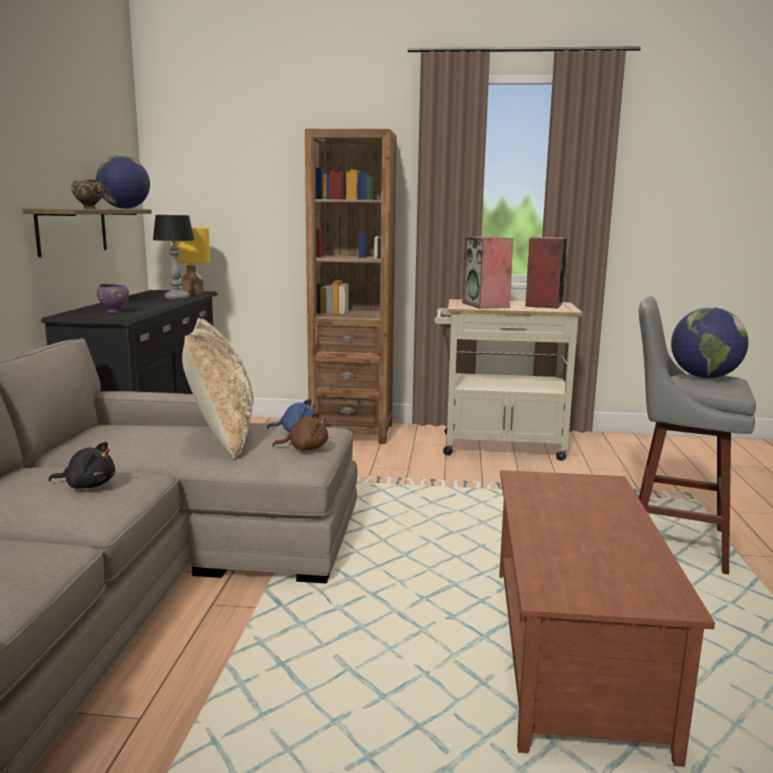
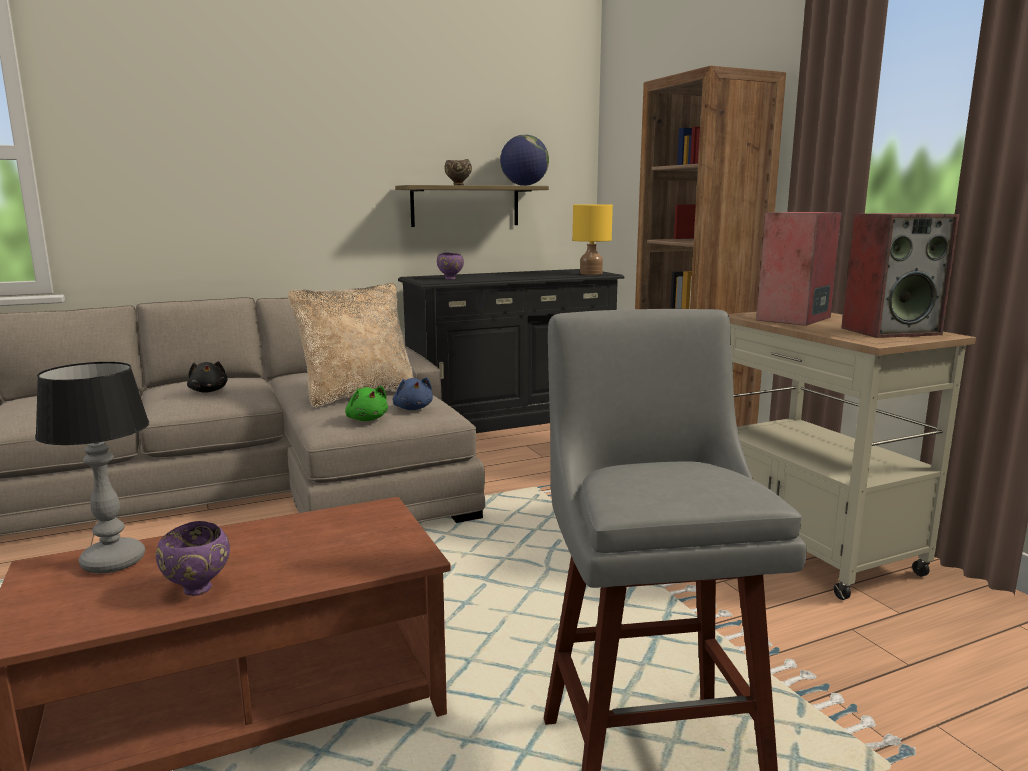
camera: 60 degrees right, 0 degrees up
table lamp [153,215,194,300] -> table lamp moved to [35,362,149,573]
brown plush toy [272,412,328,451] -> green plush toy [345,386,388,421]
globe [671,307,749,378] -> none
none -> purple bowl [155,521,230,596]

